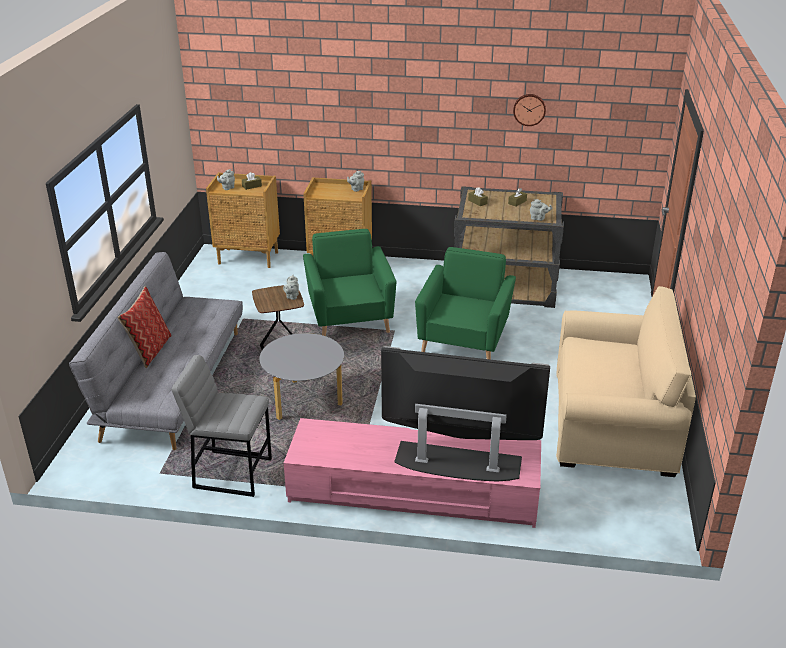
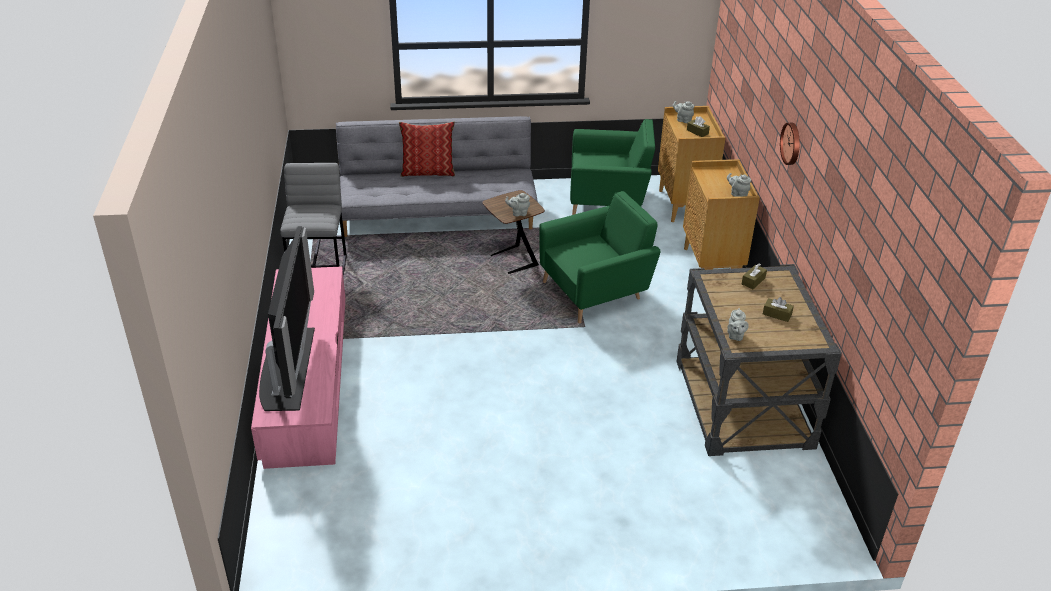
camera: 75 degrees right, 5 degrees up
grey coffee table [259,333,344,420] -> none
green armchair [415,247,516,360] -> green armchair moved to [570,119,655,215]
wall clock [513,94,546,126] -> wall clock moved to [780,123,800,165]
beige sofa [556,286,696,477] -> none

